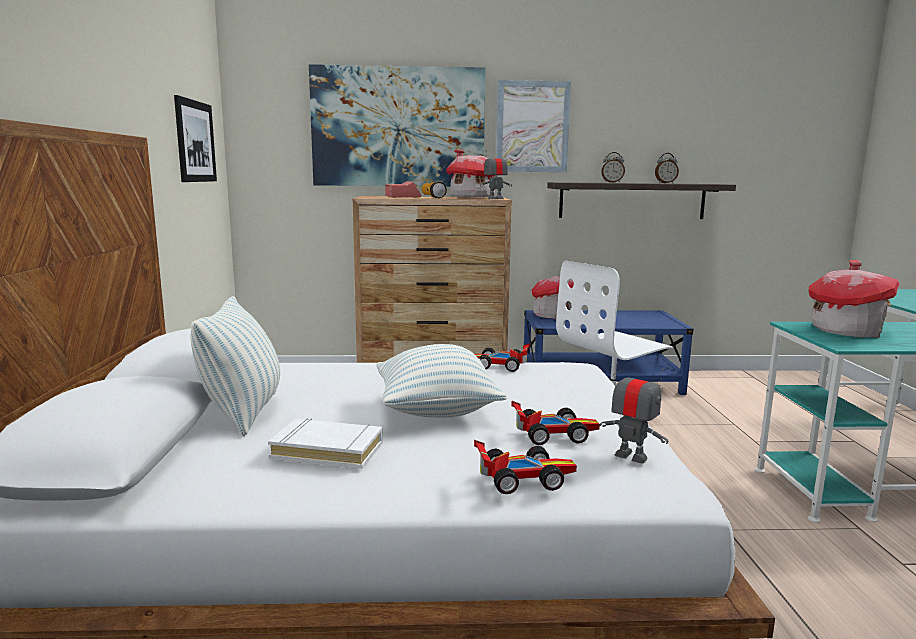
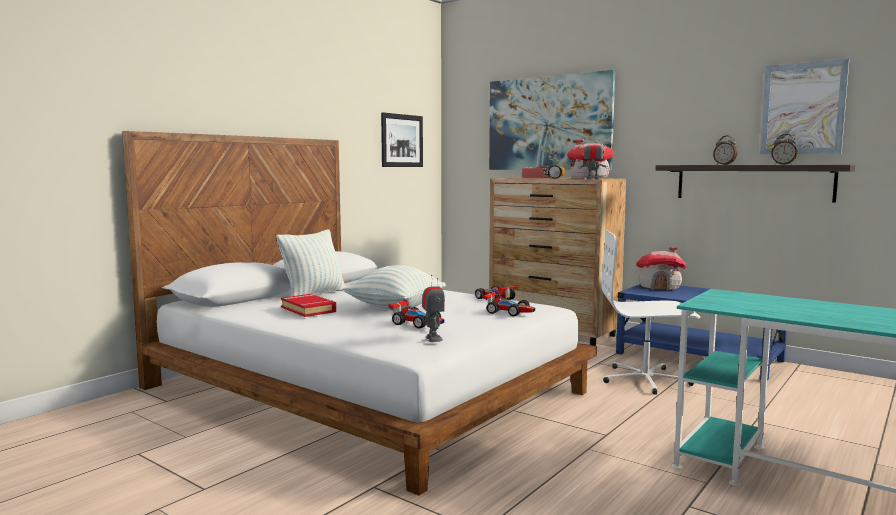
camera: 40 degrees right, 5 degrees down
white book [268,418,383,469] -> red book [281,294,336,317]
toy car [474,440,577,494] -> toy car moved to [482,291,535,316]
picture [496,80,571,172] -> picture moved to [760,59,849,154]
toy house [808,260,900,338] -> none

